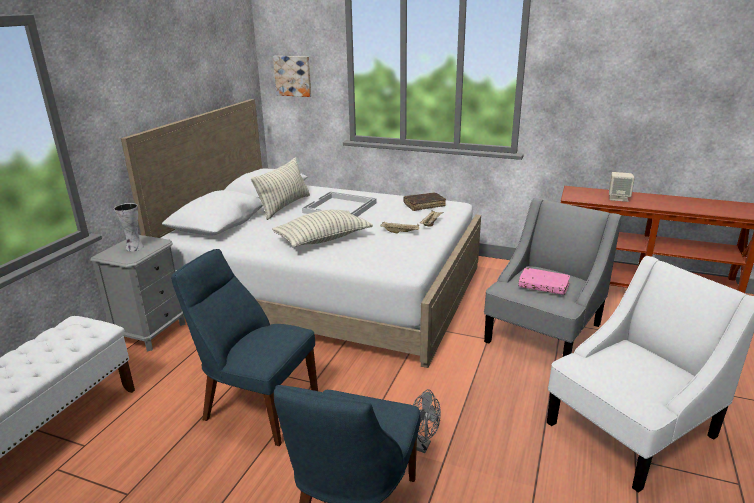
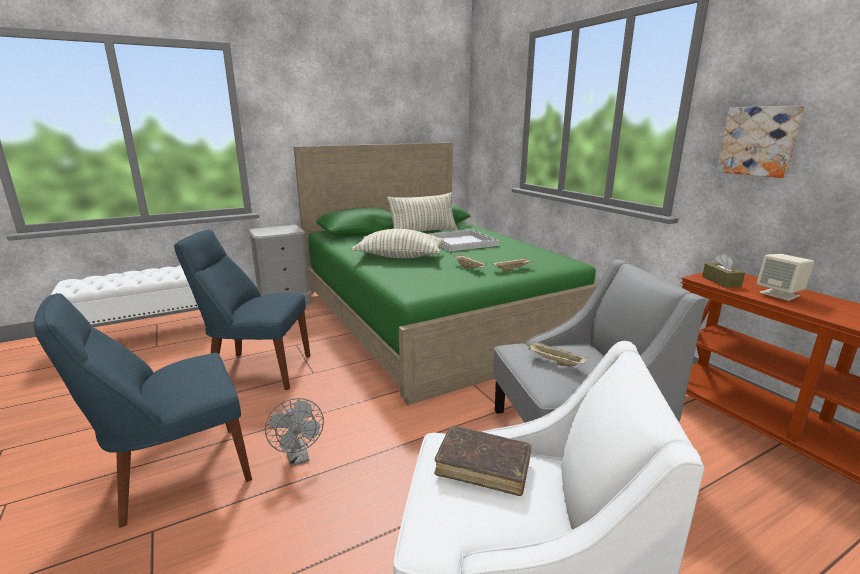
camera: 40 degrees right, 5 degrees down
vase [114,203,144,252] -> none
white bed [121,99,481,368] -> green bed [294,143,598,405]
blue chair [171,249,318,446] -> blue chair turned 60 degrees counterclockwise [174,230,311,390]
picture [273,56,311,97] -> picture moved to [716,106,805,178]
brown book [403,193,446,211] -> brown book moved to [434,426,532,496]
pink book [518,268,570,295] -> beige tray [528,341,588,366]
none -> brown tissue box [702,254,745,288]

